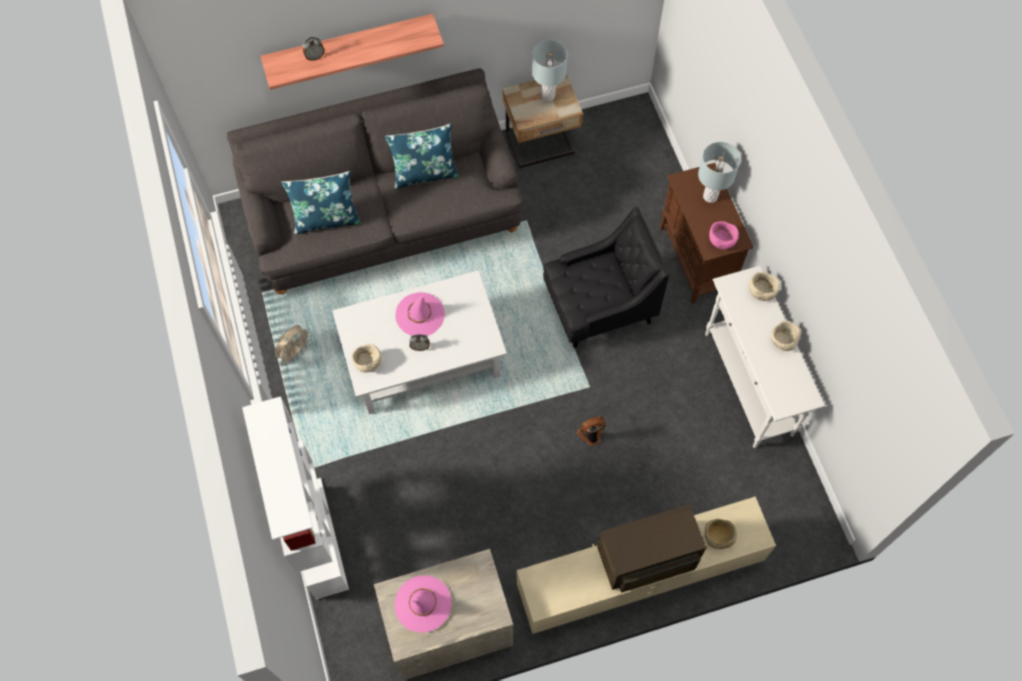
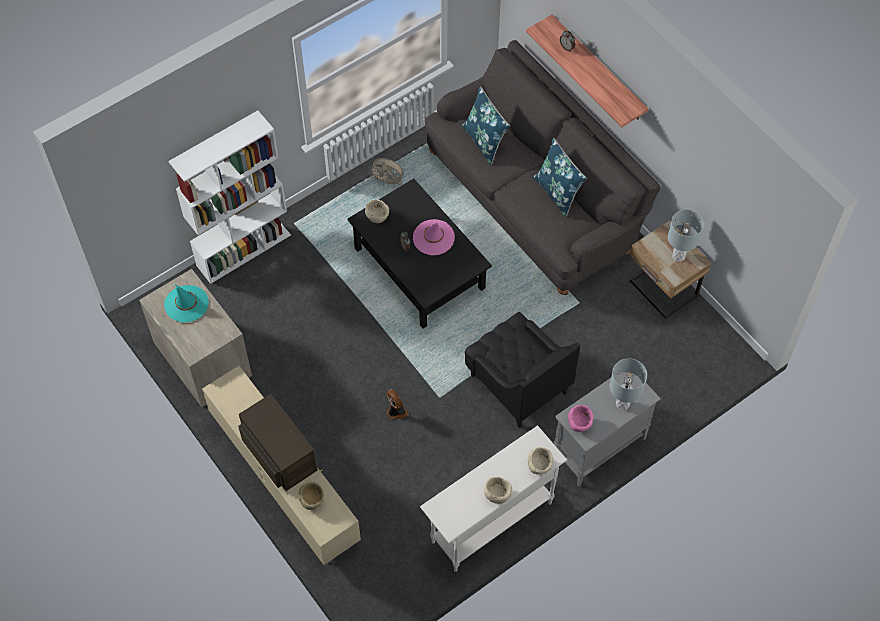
camera: 70 degrees right, 5 degrees down
white coffee table [332,270,507,414] -> black coffee table [348,179,492,328]
pink hat [394,576,452,633] -> turquoise hat [164,284,209,323]
brown cabinet [660,163,754,304] -> grey cabinet [554,372,661,486]

